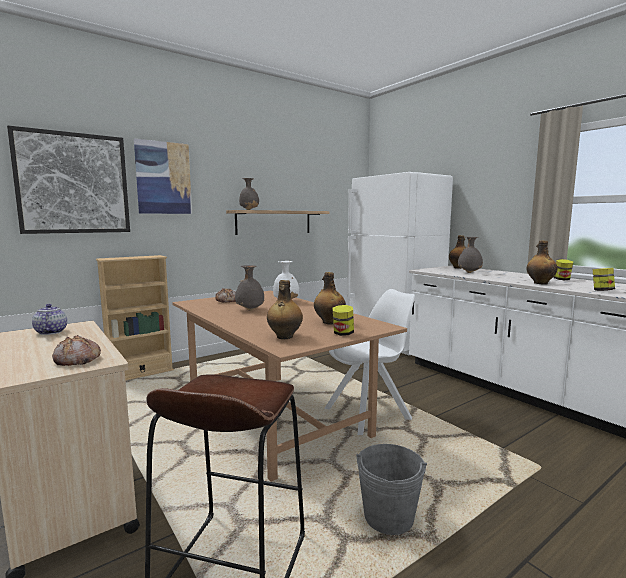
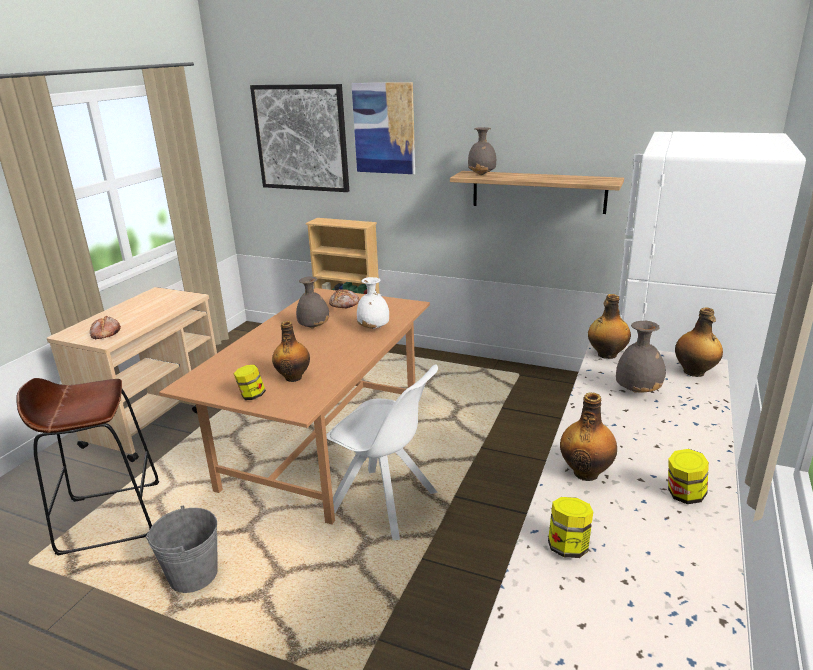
camera: 60 degrees right, 15 degrees up
teapot [32,304,67,335] -> none
bottle [267,280,303,339] -> bottle moved to [588,294,631,359]

